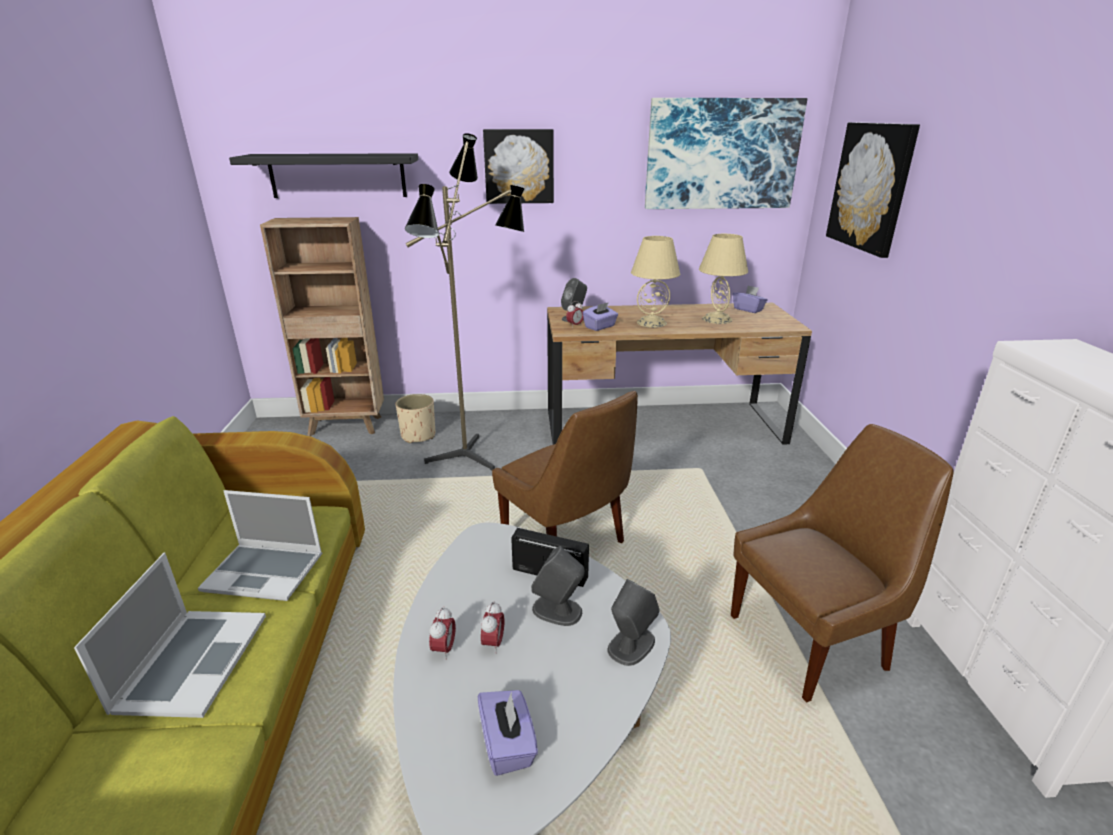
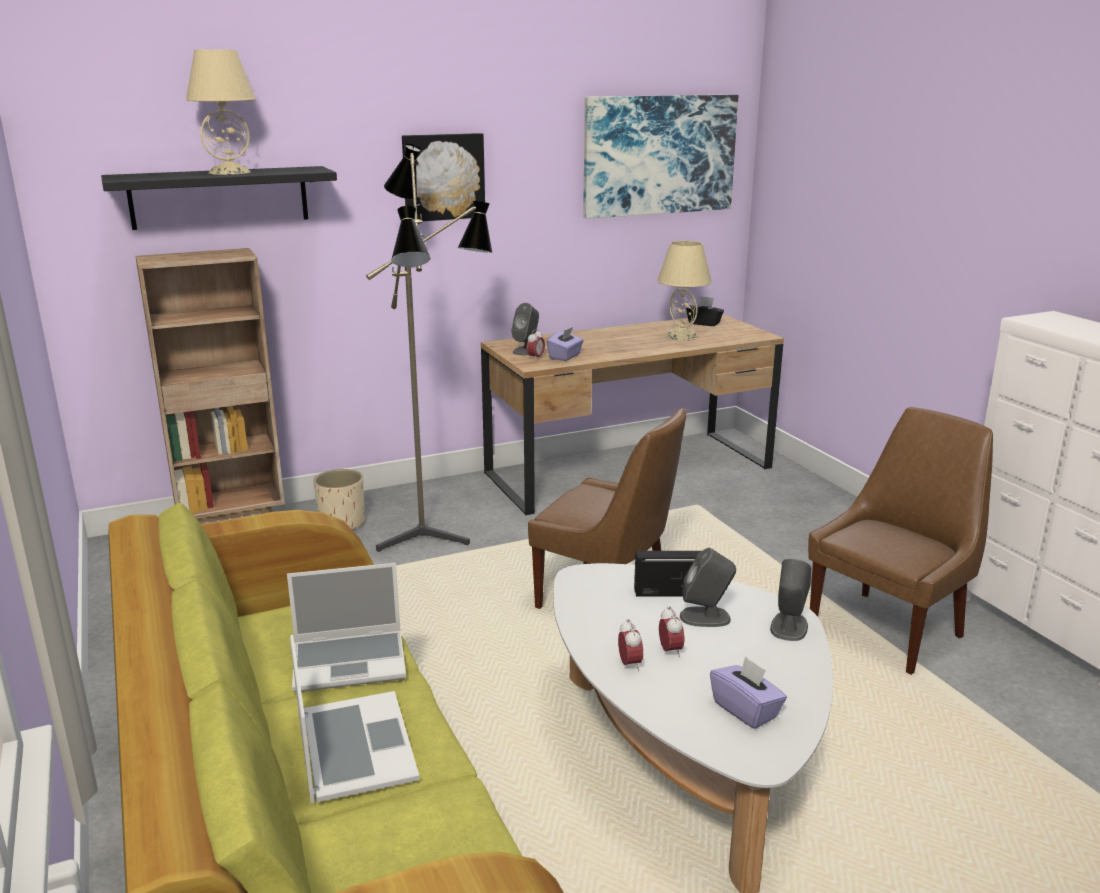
camera: 20 degrees left, 5 degrees down
beige table lamp [631,236,680,328] -> beige table lamp moved to [186,49,256,175]
purple tissue box [733,285,768,313] -> black tissue box [686,296,724,326]
picture [826,122,920,258] -> none

